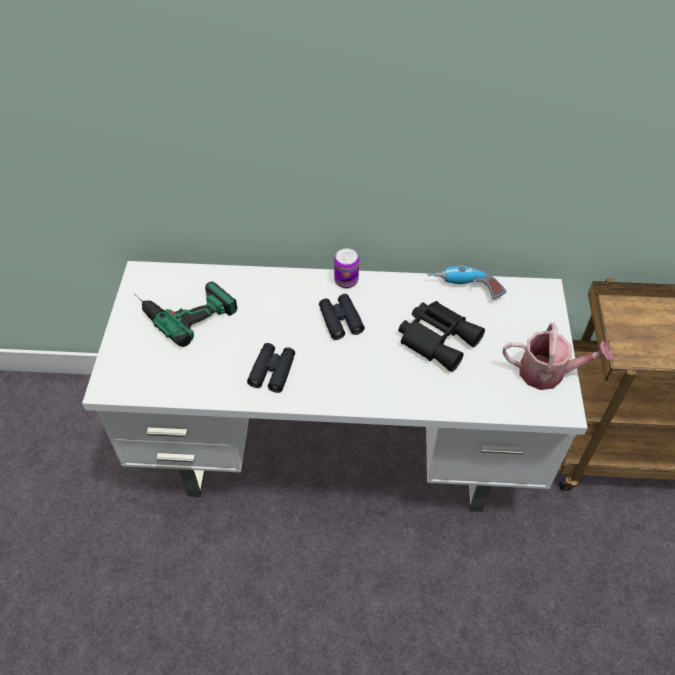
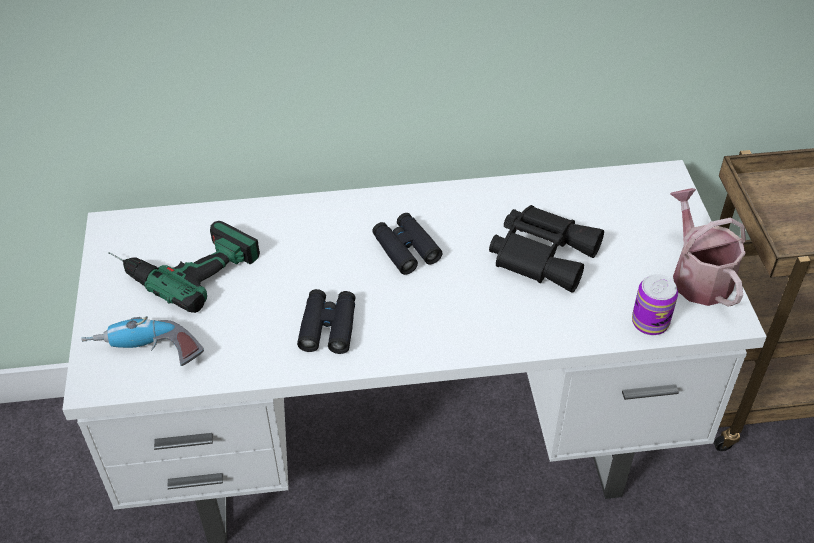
camera: 10 degrees left, 5 degrees down
can [334,248,359,288] -> can moved to [632,274,678,335]
power drill [428,265,506,300] -> power drill moved to [81,316,204,366]
watering can [503,323,613,390] -> watering can turned 105 degrees counterclockwise [670,188,746,307]

